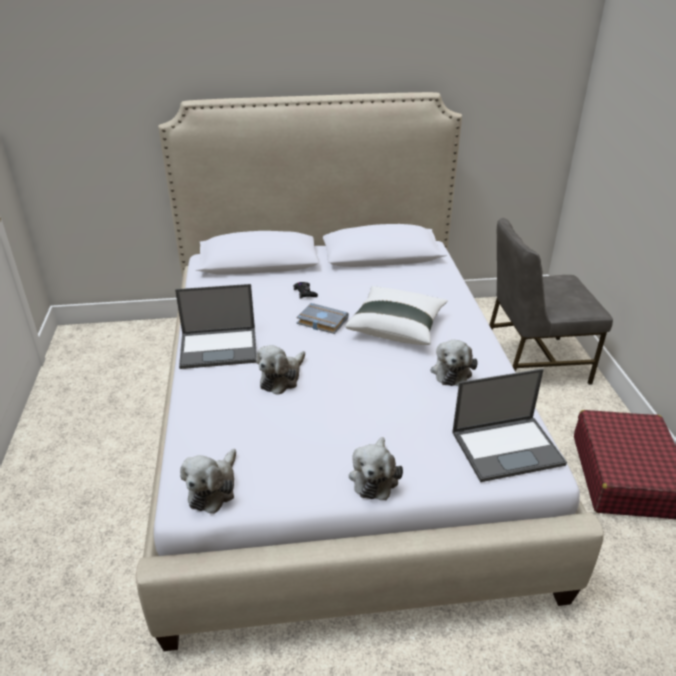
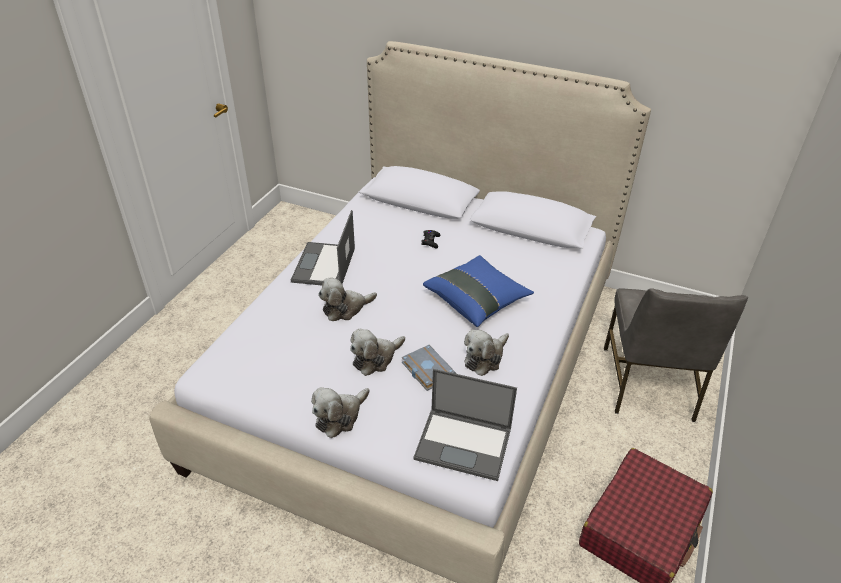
camera: 30 degrees right, 5 degrees up
laptop [175,284,257,369] -> laptop turned 75 degrees clockwise [291,210,355,285]
plush toy [180,449,236,514] -> plush toy moved to [350,329,405,376]
grey book [296,303,349,334] -> grey book moved to [402,345,456,391]
white pillow [345,286,448,345] -> blue pillow [423,255,534,327]
grey chair [489,218,613,385] -> grey chair turned 105 degrees counterclockwise [604,288,748,422]

